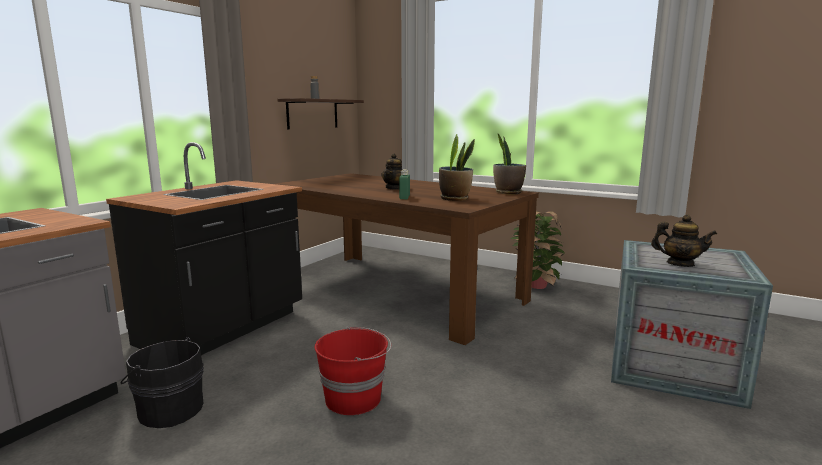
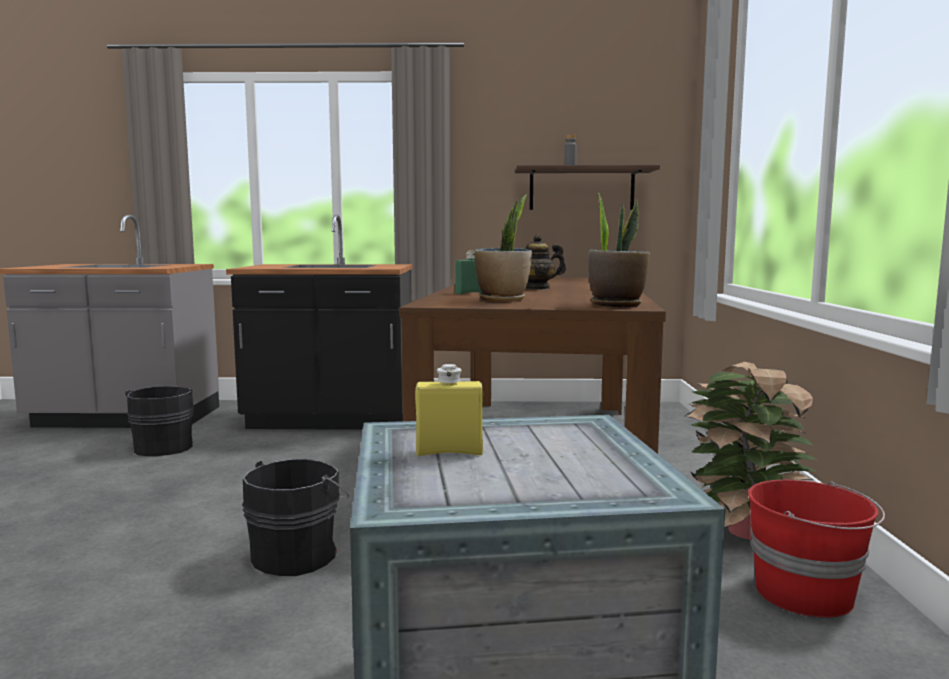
camera: 60 degrees right, 5 degrees down
red bucket [315,327,391,415] -> red bucket moved to [748,480,885,618]
teapot [651,215,717,267] -> yellow bottle [415,364,483,456]
none -> black bucket [242,459,349,576]

